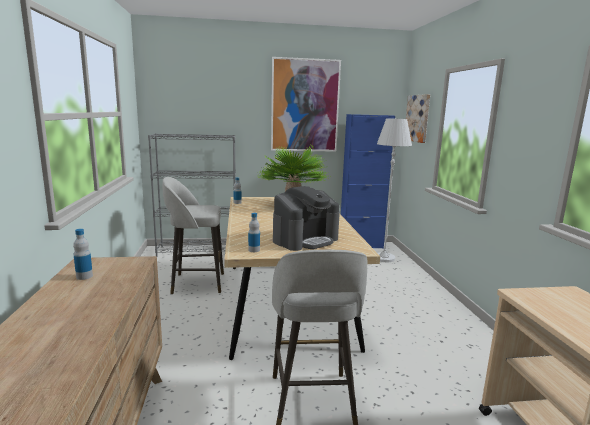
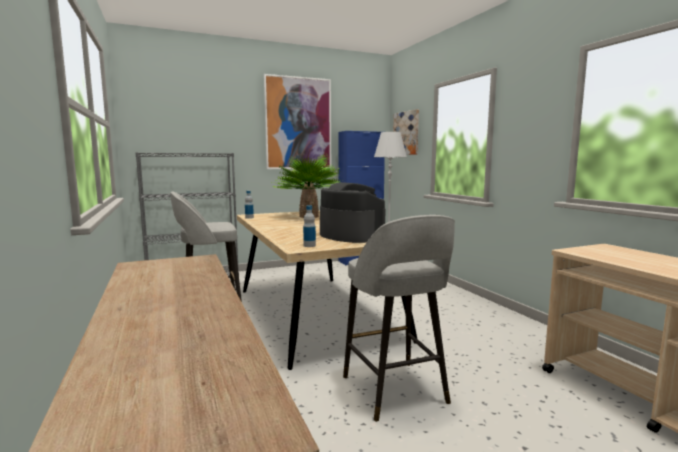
camera: 15 degrees left, 5 degrees down
bottle [73,229,93,280] -> none
coffee machine [273,186,340,251] -> coffee machine turned 75 degrees counterclockwise [320,182,386,243]

